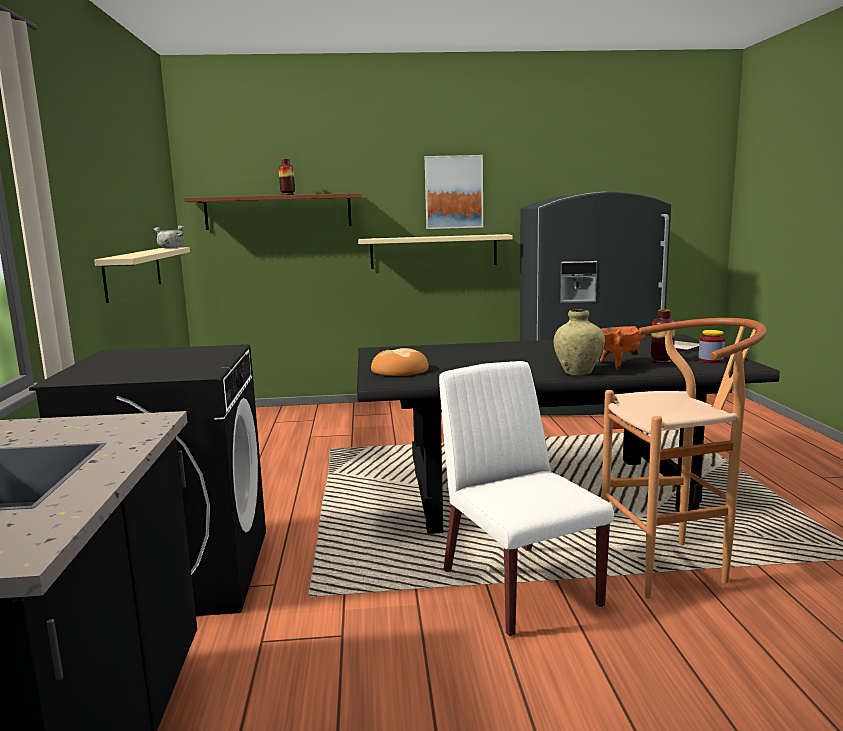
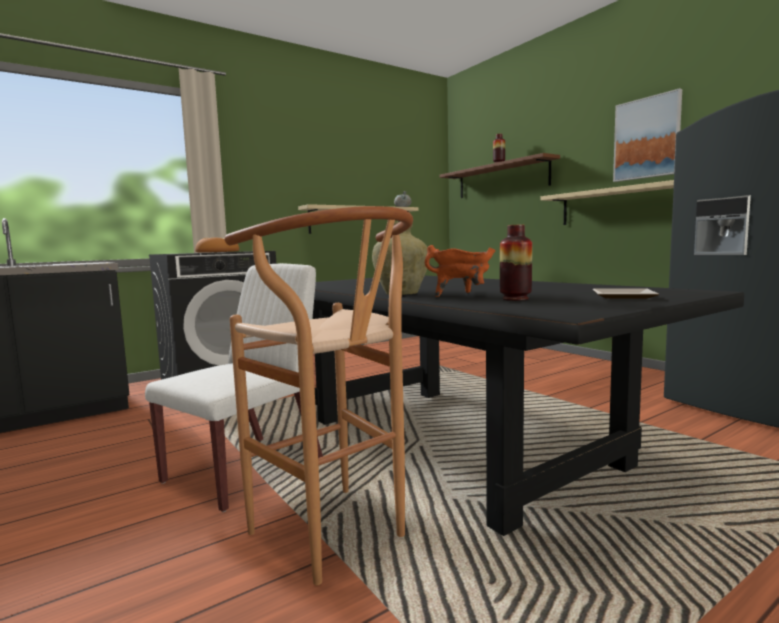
camera: 60 degrees right, 5 degrees down
bread [371,348,429,376] -> bread moved to [195,237,239,252]
jar [698,330,725,363] -> none

